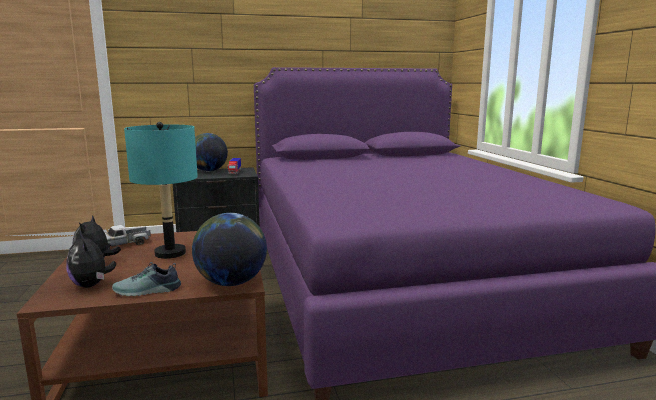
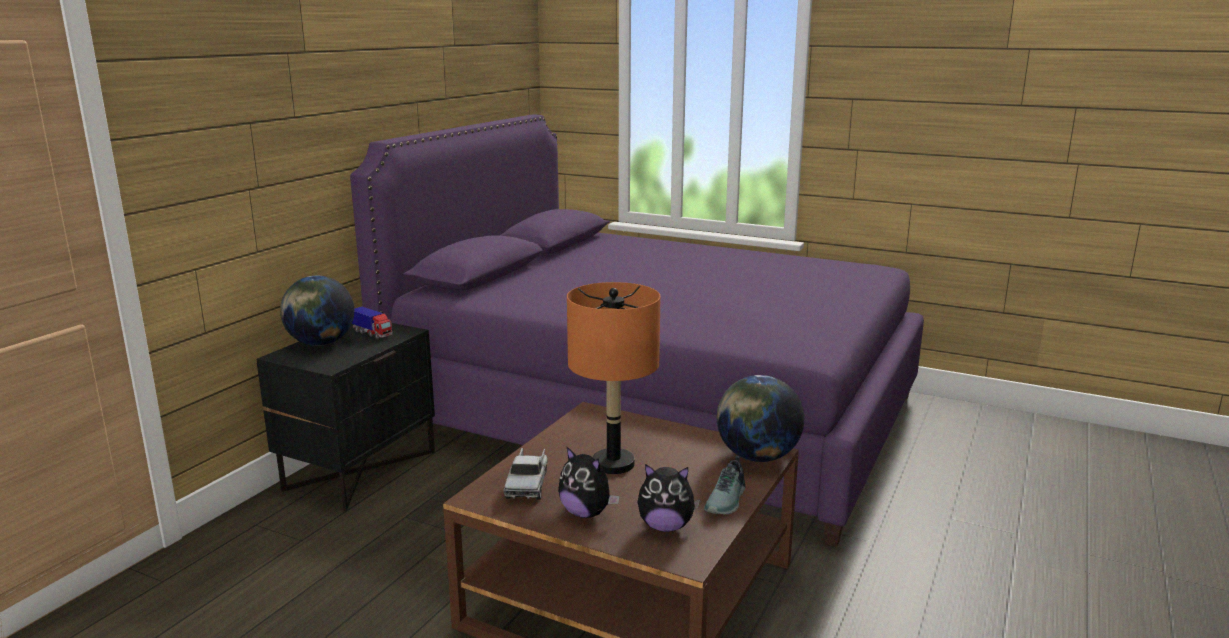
camera: 50 degrees left, 5 degrees up
turquoise table lamp [124,122,198,259] -> orange table lamp [567,282,660,474]

